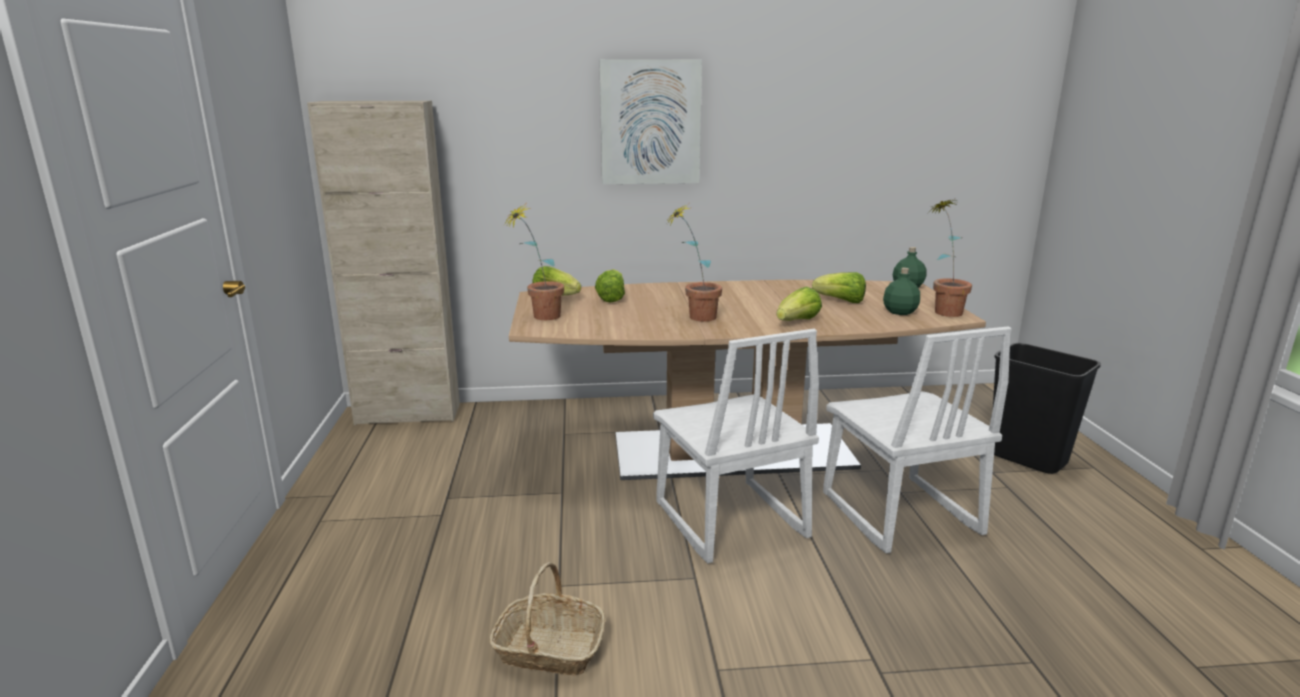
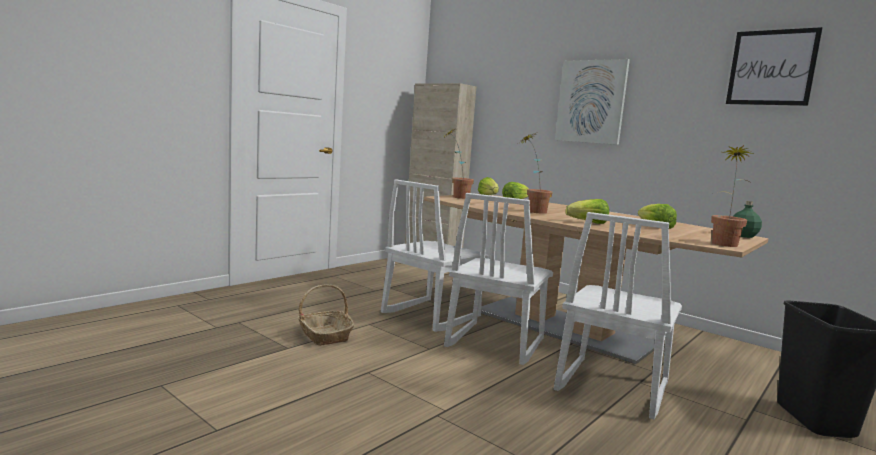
camera: 45 degrees right, 10 degrees down
green bottle [883,268,920,315] -> none
none -> white chair [381,179,489,332]
none -> picture [726,27,822,106]

